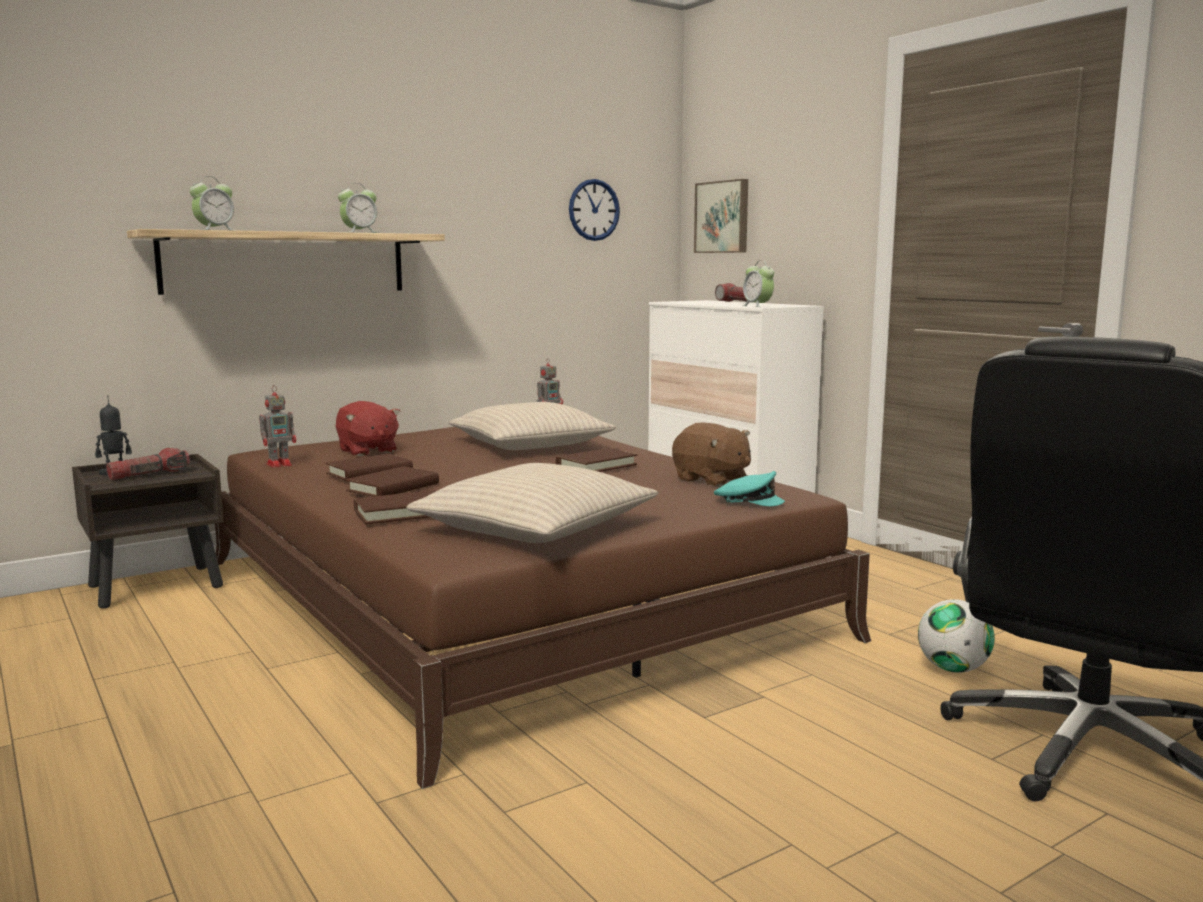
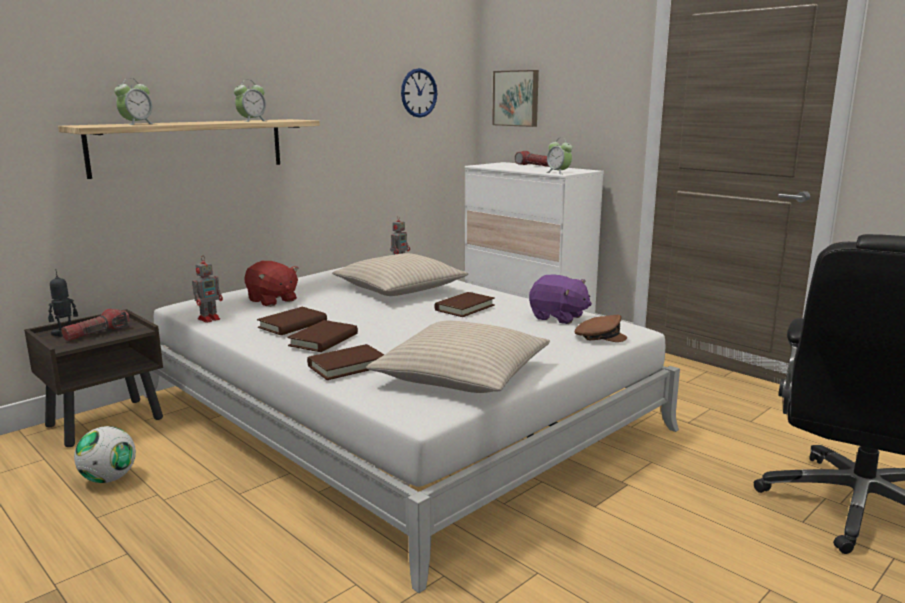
camera: 10 degrees left, 5 degrees up
brown bed [215,427,871,789] -> white bed [144,267,680,593]
brown plush toy [672,423,751,487] -> purple plush toy [529,275,592,324]
turquoise cap [714,471,785,506] -> brown cap [575,315,627,342]
football [918,599,995,673] -> football moved to [74,426,136,483]

